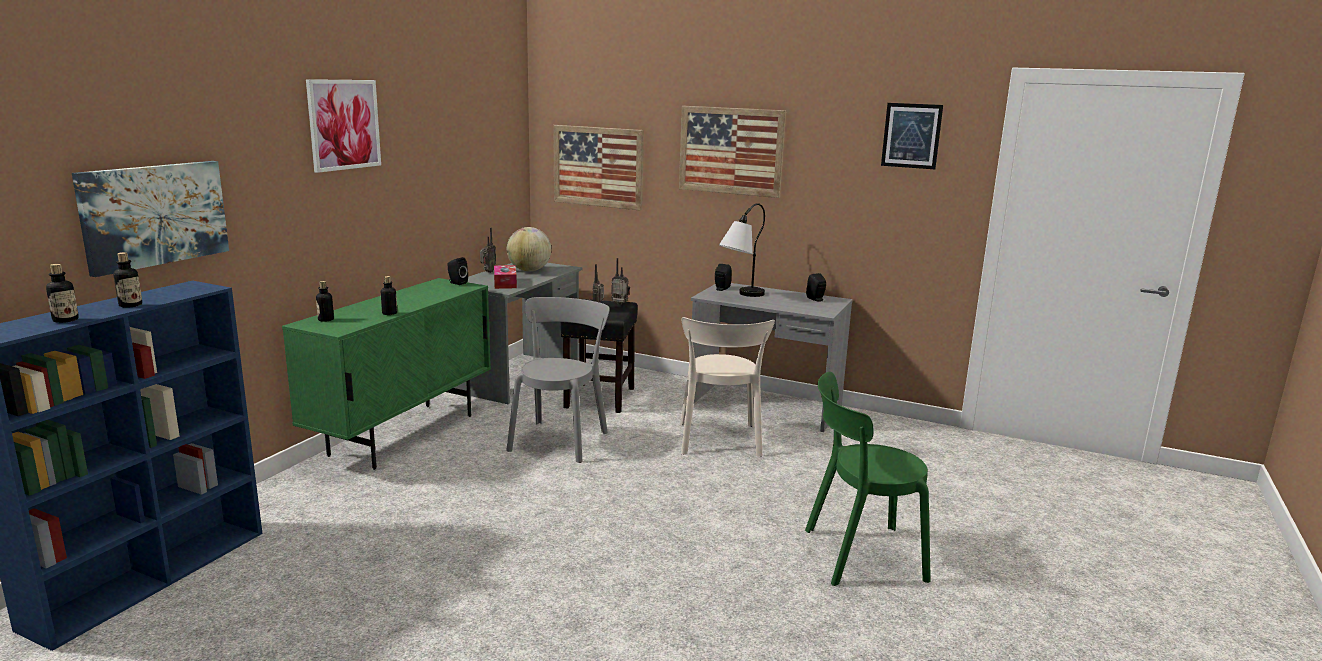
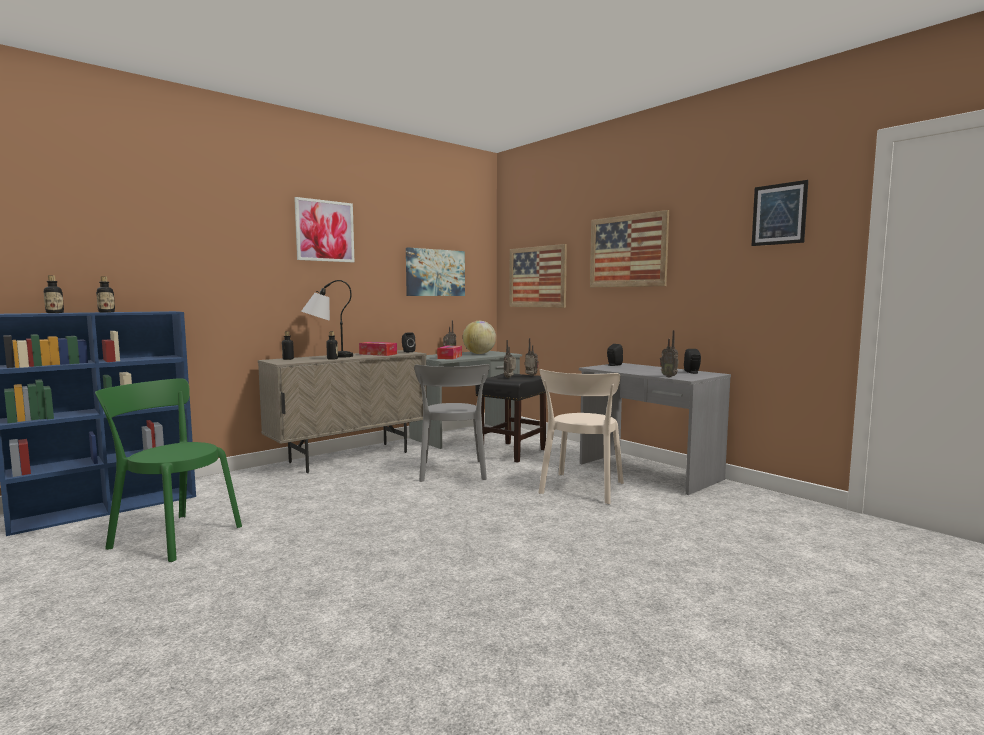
camera: 25 degrees right, 10 degrees down
picture [72,161,229,277] -> picture moved to [406,247,465,296]
green cabinet [282,278,491,470] -> beige cabinet [258,350,427,473]
grey chair [506,297,610,463] -> grey chair turned 135 degrees clockwise [414,364,490,482]
table lamp [719,203,765,297] -> table lamp moved to [301,280,353,358]
green chair [805,372,931,586] -> green chair moved to [95,378,242,562]
none -> tissue box [359,342,397,356]
none -> radio [660,330,679,377]

